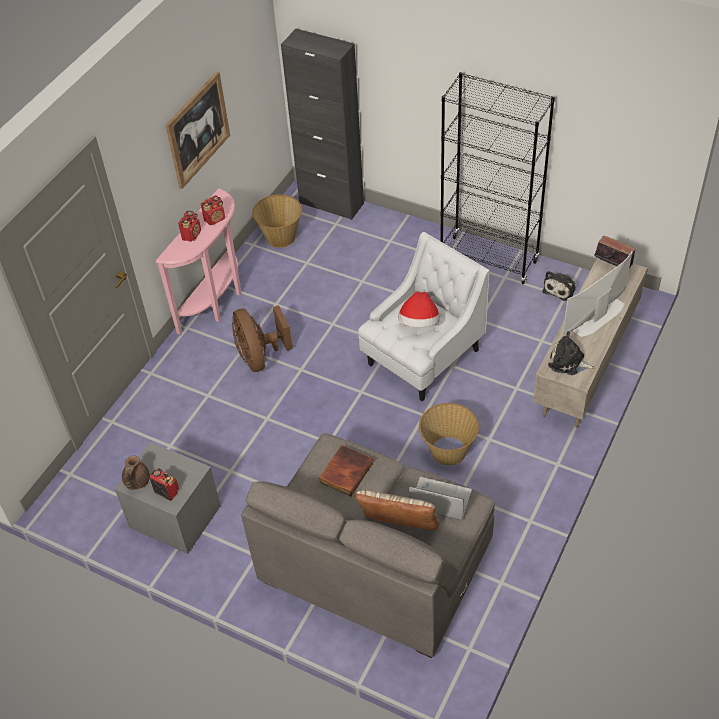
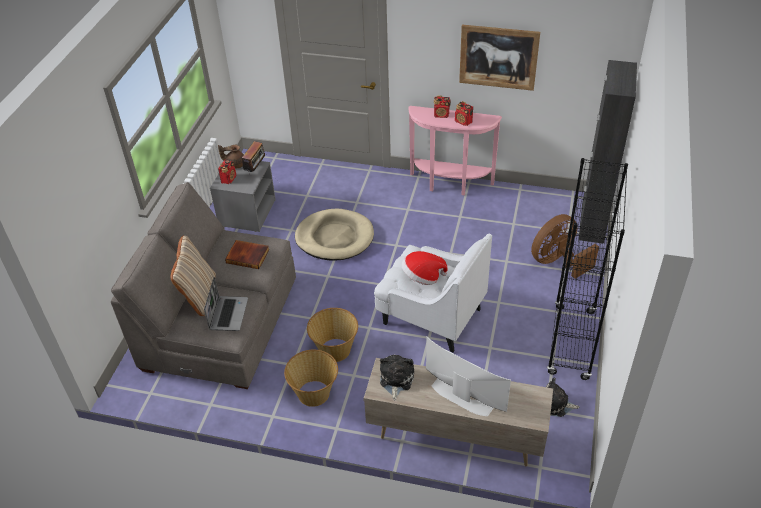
camera: 75 degrees right, 5 degrees down
brown fan [232,305,293,372] -> brown fan moved to [531,214,599,279]
basket [252,195,302,248] -> basket moved to [284,350,338,407]
radio [594,236,635,268] -> radio moved to [242,141,266,175]
none -> beige dog bed [295,208,374,261]

